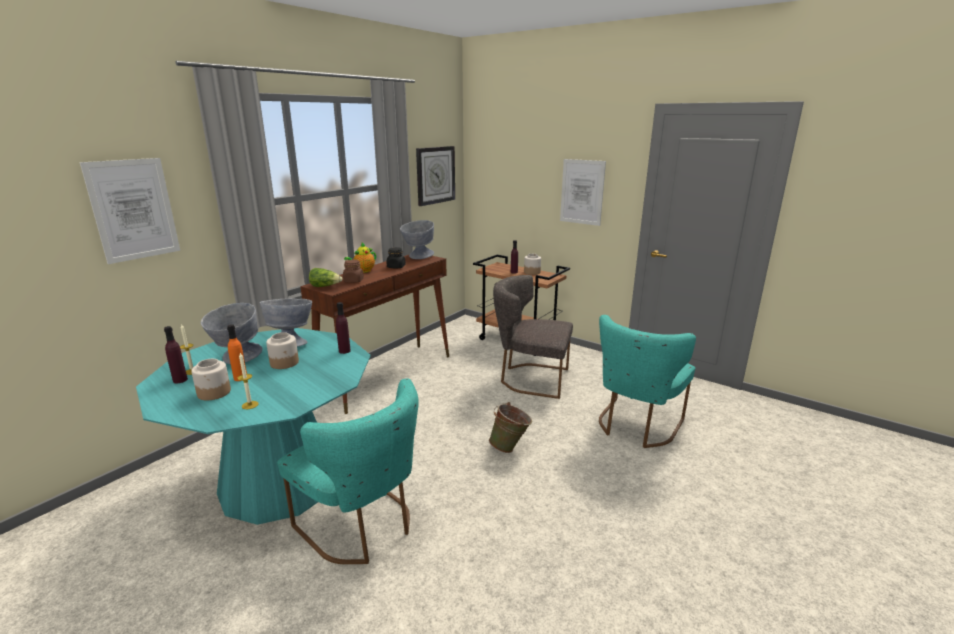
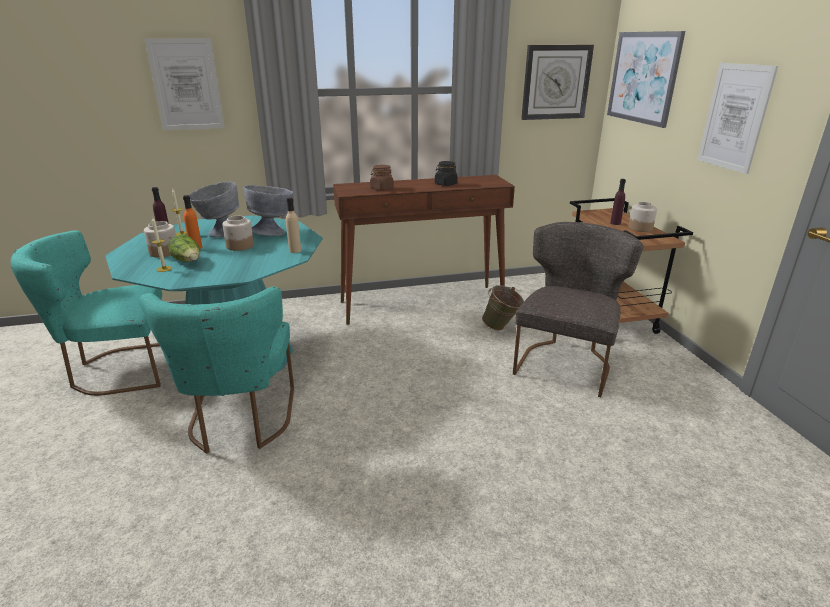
camera: 40 degrees right, 5 degrees up
lettuce [309,268,342,287] -> lettuce moved to [168,234,200,262]
purple bottle [336,302,351,354] -> beige bottle [286,197,301,253]
teapot [344,243,376,273] -> none
grey bowl [400,220,434,259] -> none
green bucket [489,402,532,453] -> green bucket moved to [482,285,524,331]
grey chair [493,275,573,399] -> grey chair turned 60 degrees clockwise [513,222,643,397]
turquoise chair [599,315,696,448] -> turquoise chair moved to [11,230,162,396]
none -> picture [607,31,685,128]

